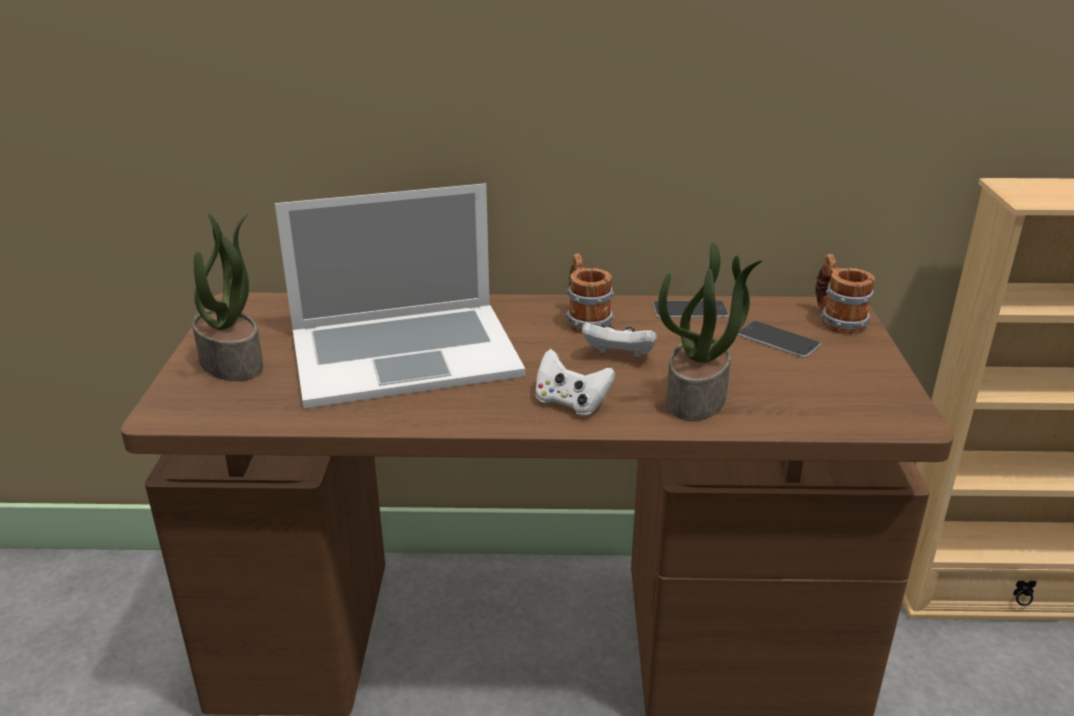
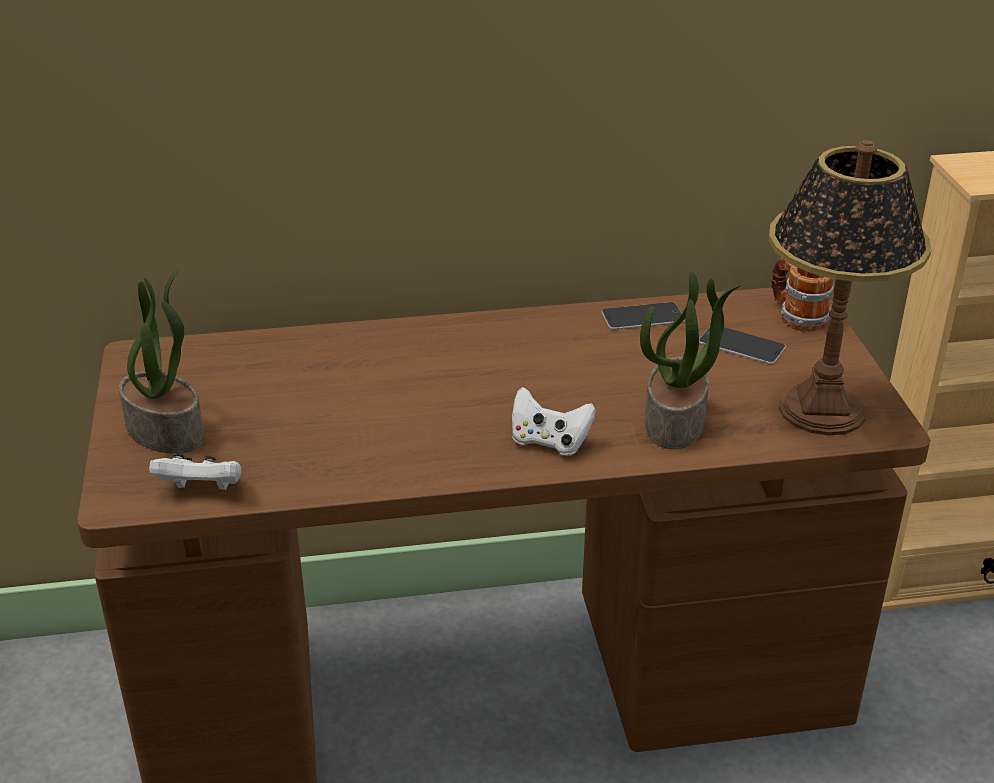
camera: 10 degrees left, 5 degrees up
laptop [275,183,525,409] -> none
mug [565,254,614,334] -> none
white game controller [582,323,657,358] -> white game controller moved to [149,454,241,490]
none -> table lamp [768,140,931,436]

